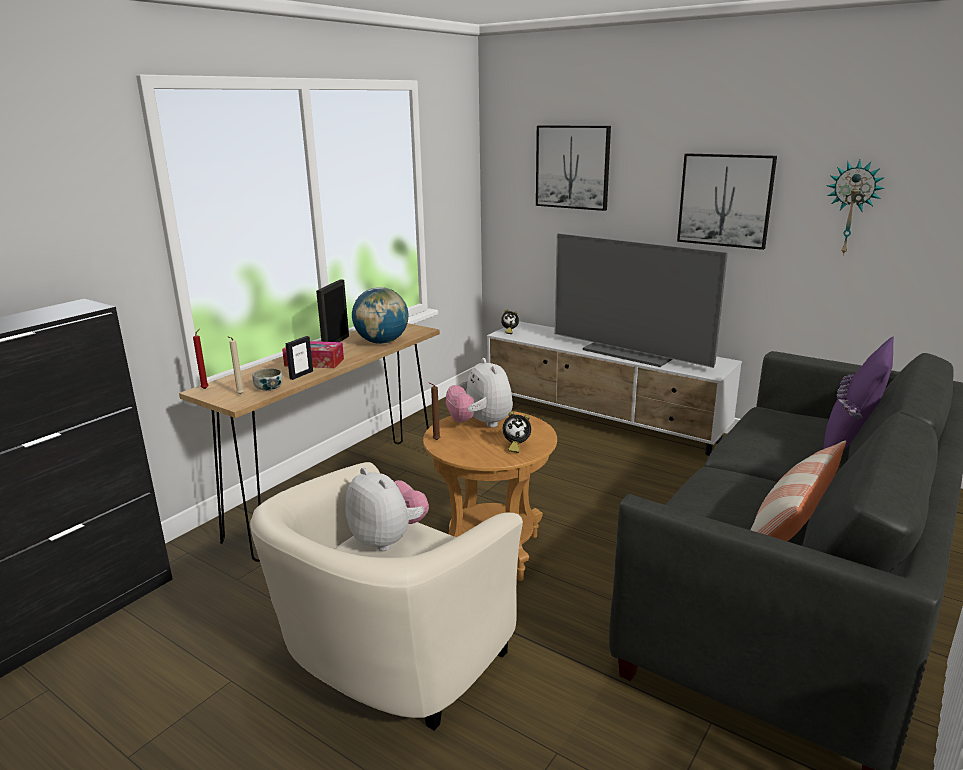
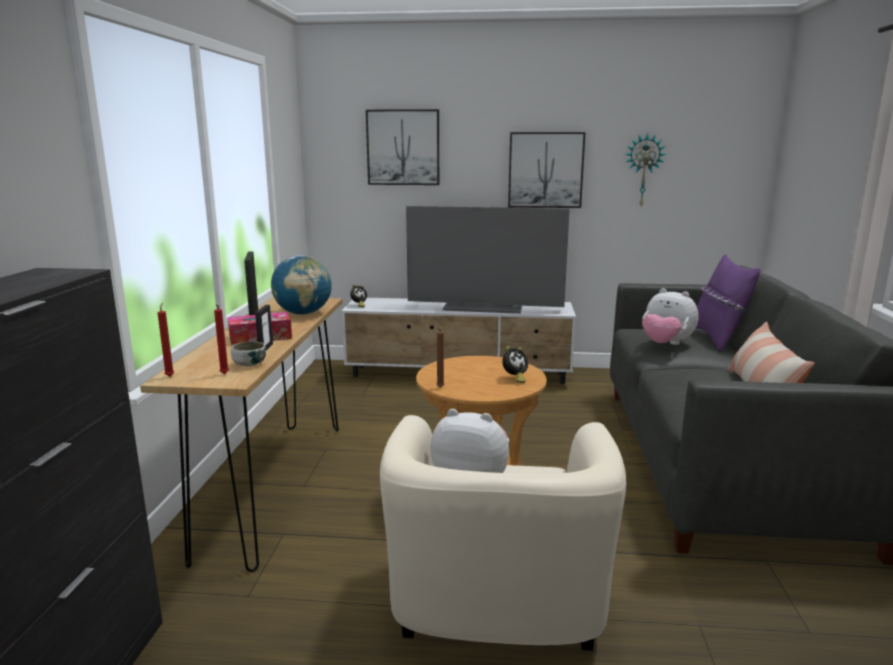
camera: 30 degrees left, 5 degrees down
beige candle [227,336,244,394] -> red candle [214,304,229,374]
plush toy [446,358,513,428] -> plush toy moved to [642,288,698,345]

